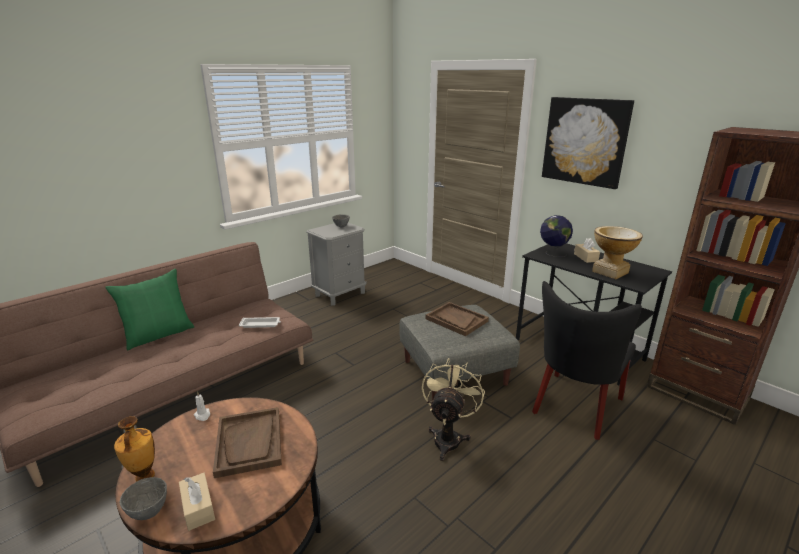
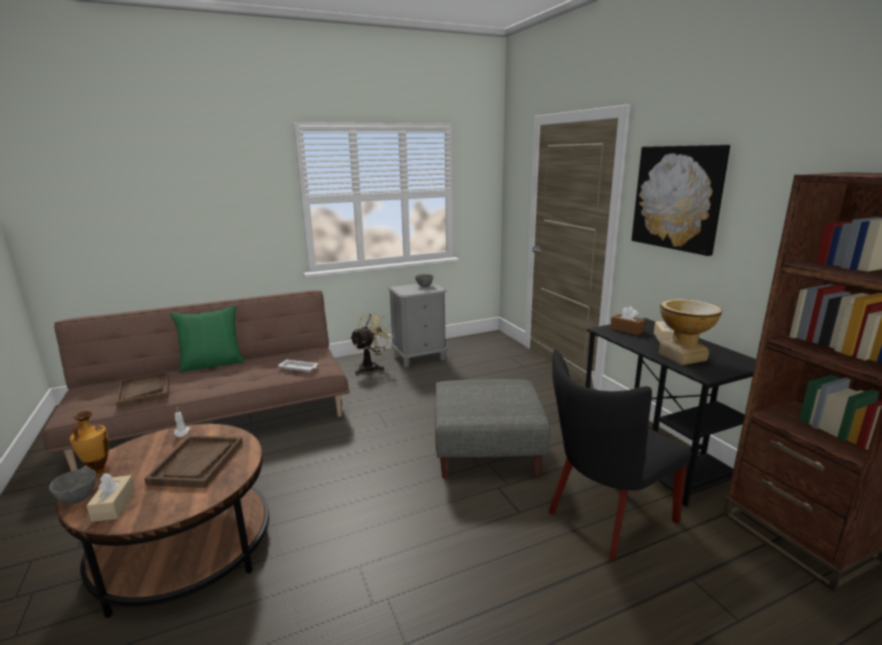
camera: 20 degrees right, 5 degrees down
beige fan [422,358,485,461] -> beige fan moved to [350,312,394,375]
brown tray [425,302,489,336] -> brown tray moved to [116,372,169,408]
globe [540,215,573,257] -> brown tissue box [610,306,646,335]

